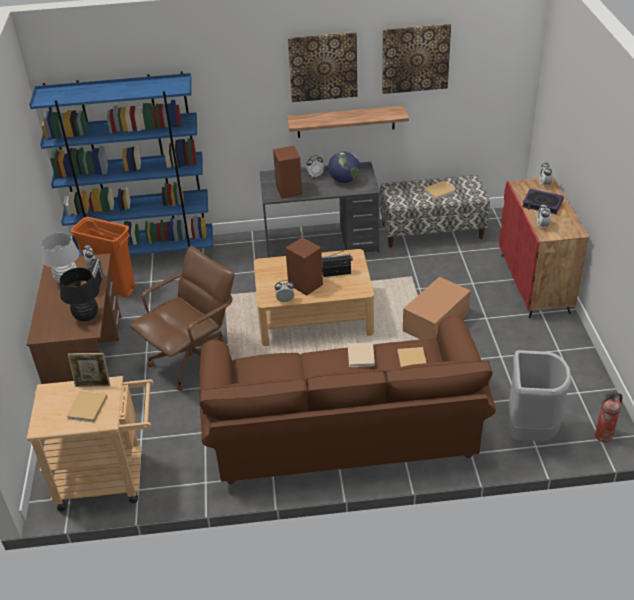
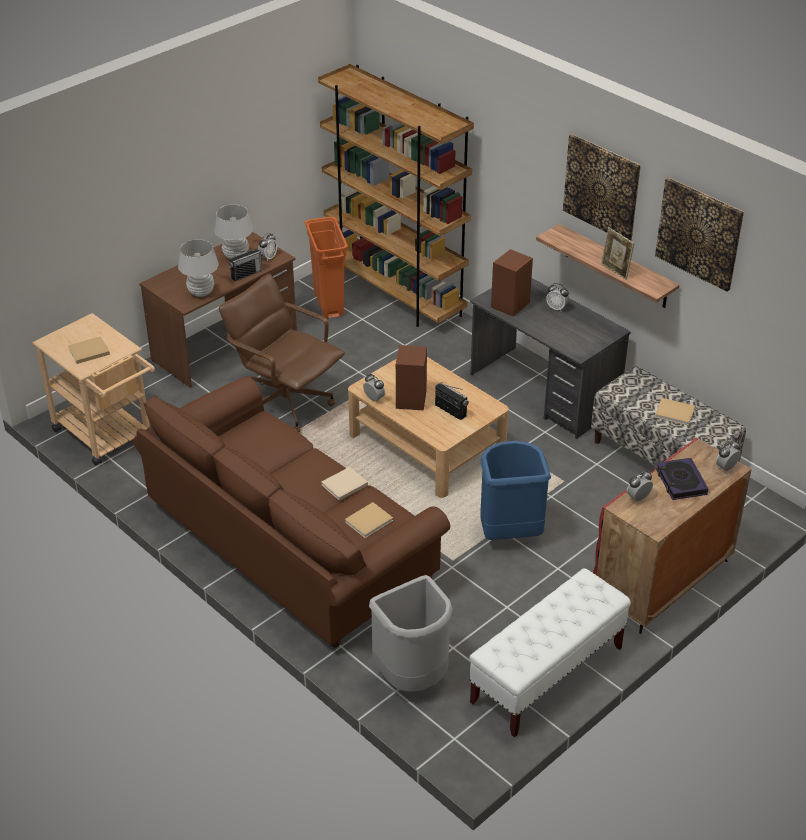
camera: 50 degrees right, 0 degrees up
blue bookcase [29,71,213,256] -> brown bookcase [318,64,474,327]
black table lamp [60,268,100,321] -> white table lamp [178,239,219,297]
picture frame [68,353,110,387] -> picture frame moved to [601,227,634,280]
brown office chair [129,246,234,391] -> brown office chair turned 150 degrees counterclockwise [219,274,345,433]
globe [328,151,360,183] -> none
cardboard box [403,277,471,340] -> blue trash can [480,441,551,540]
fire extinguisher [595,391,622,443] -> none
none -> white bench [469,568,631,737]

